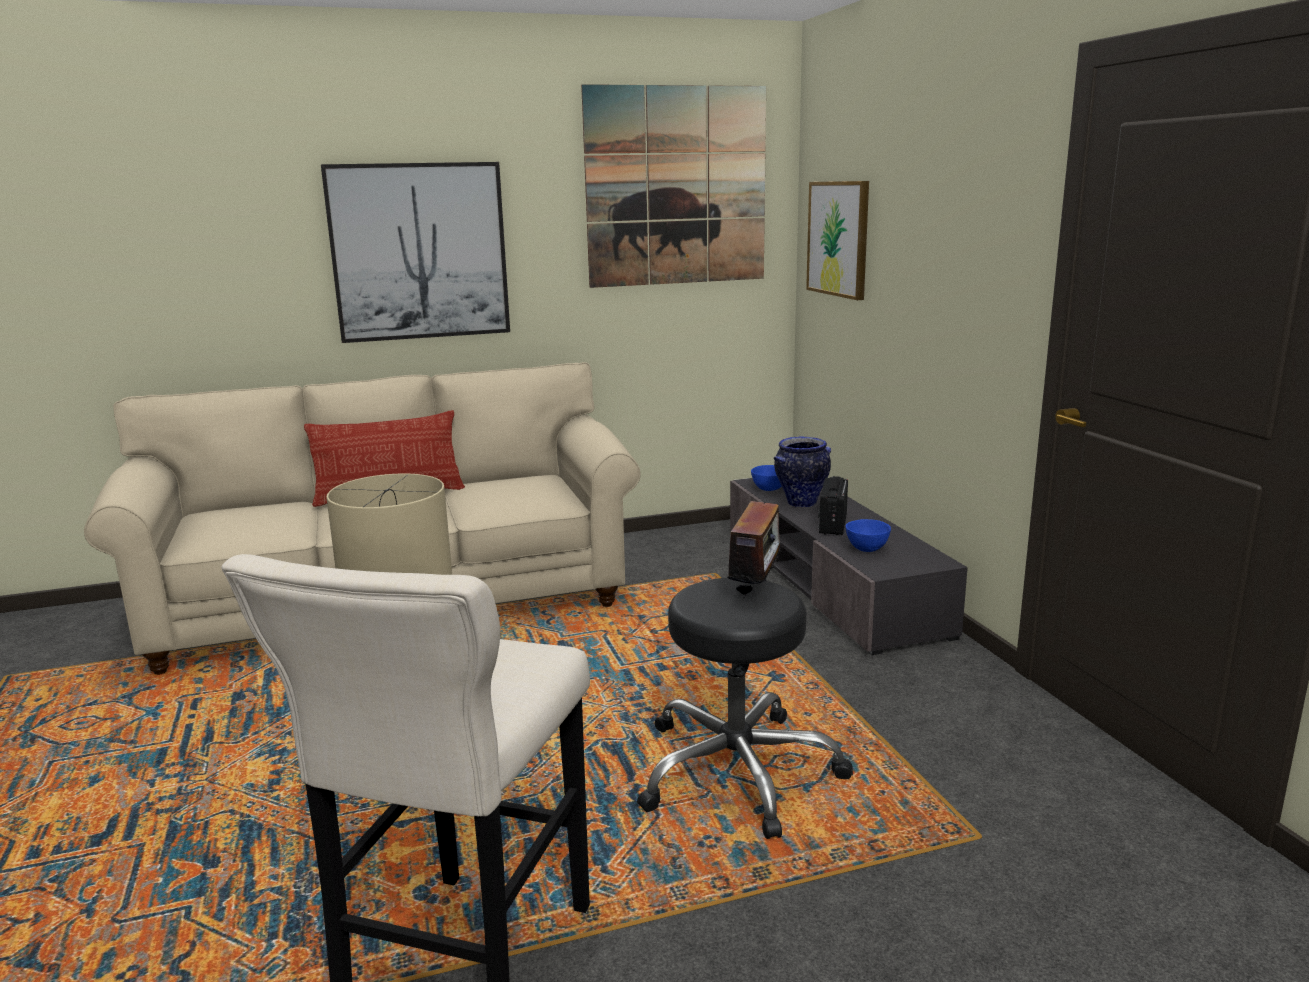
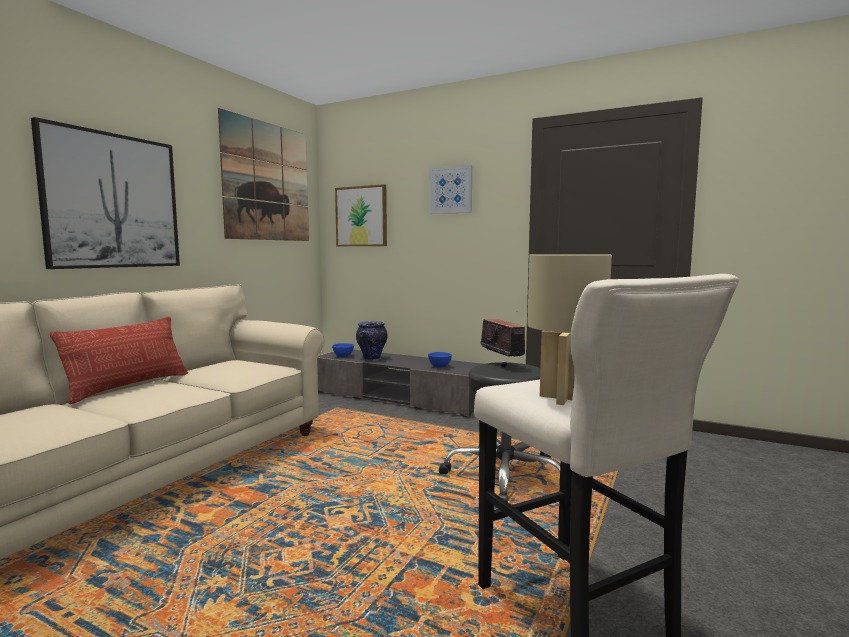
camera: 45 degrees left, 10 degrees down
radio [818,476,848,535] -> none
none -> picture [429,165,472,214]

